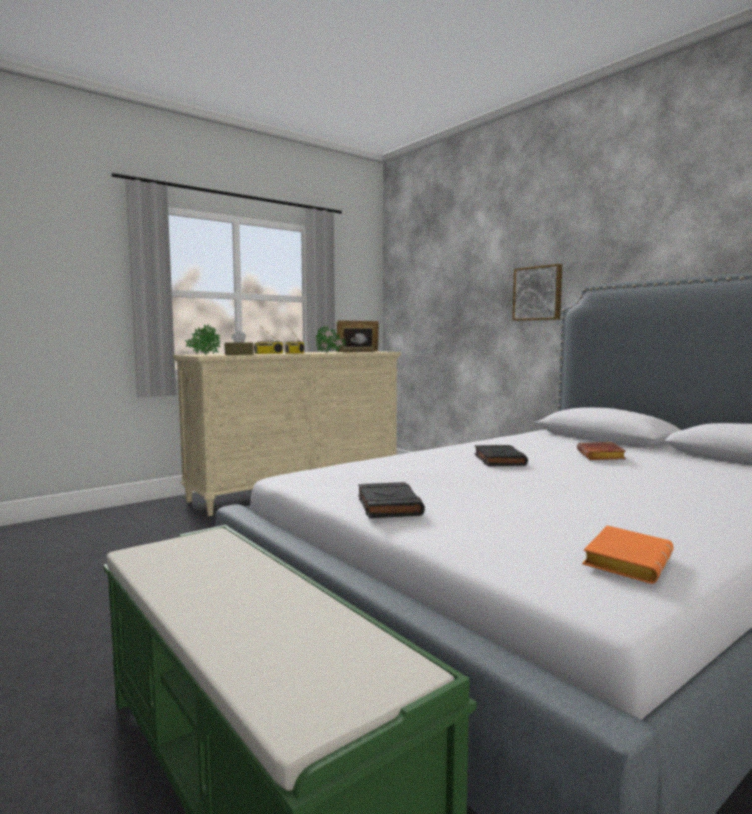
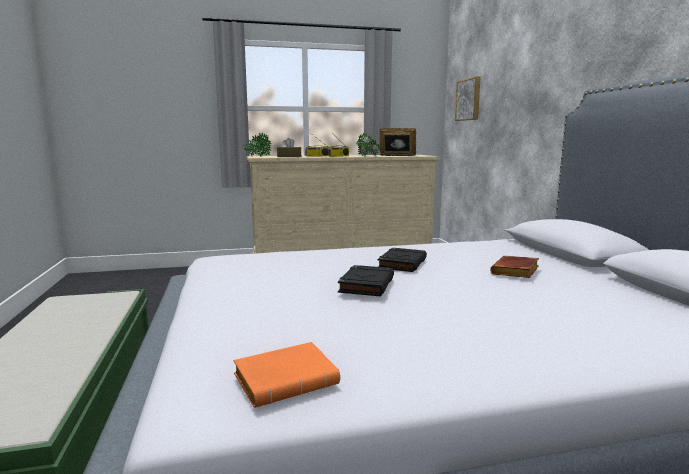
camera: 25 degrees right, 5 degrees up
black book [359,482,425,518] -> black book moved to [338,265,394,296]
picture [512,264,562,321] -> picture moved to [455,76,481,121]

